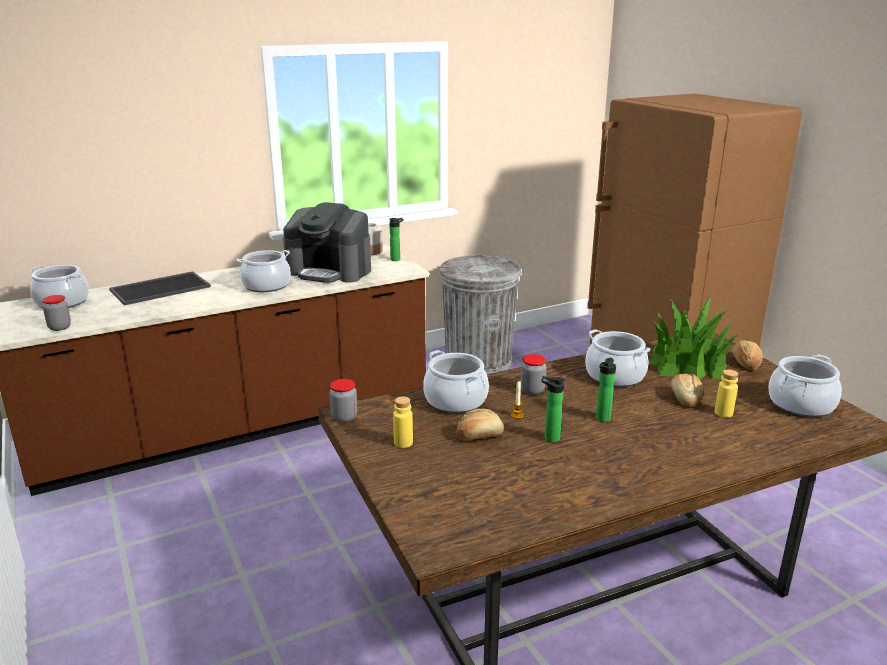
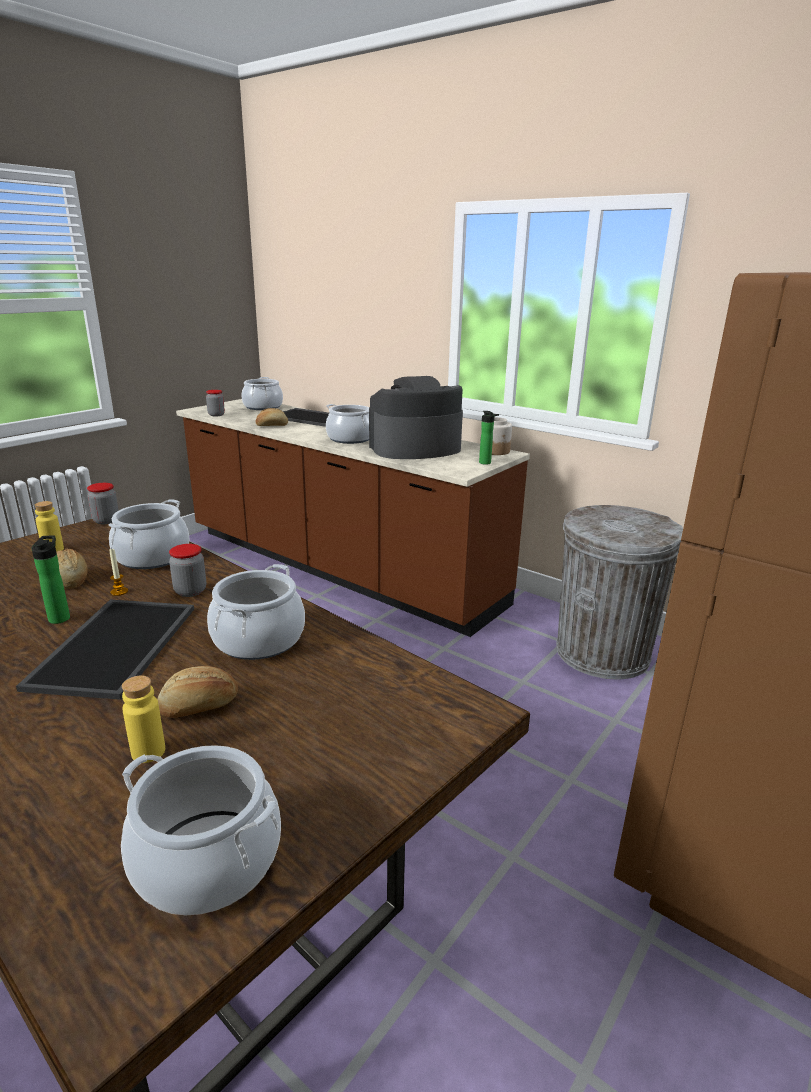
camera: 65 degrees right, 0 degrees up
coffee machine [283,202,371,283] -> coffee machine turned 75 degrees clockwise [369,376,463,459]
bottle [596,358,616,422] -> tray [16,600,194,700]
potted plant [649,295,737,379] -> none
bread [733,340,763,370] -> bread moved to [256,408,288,426]

